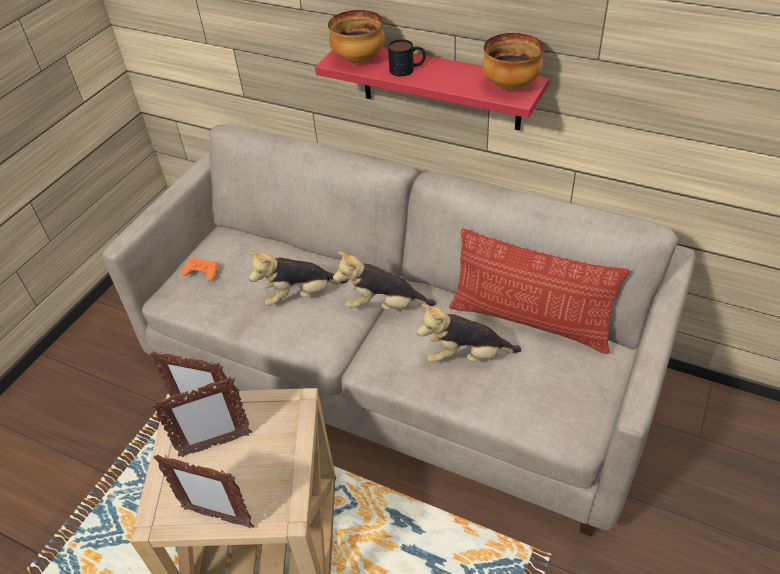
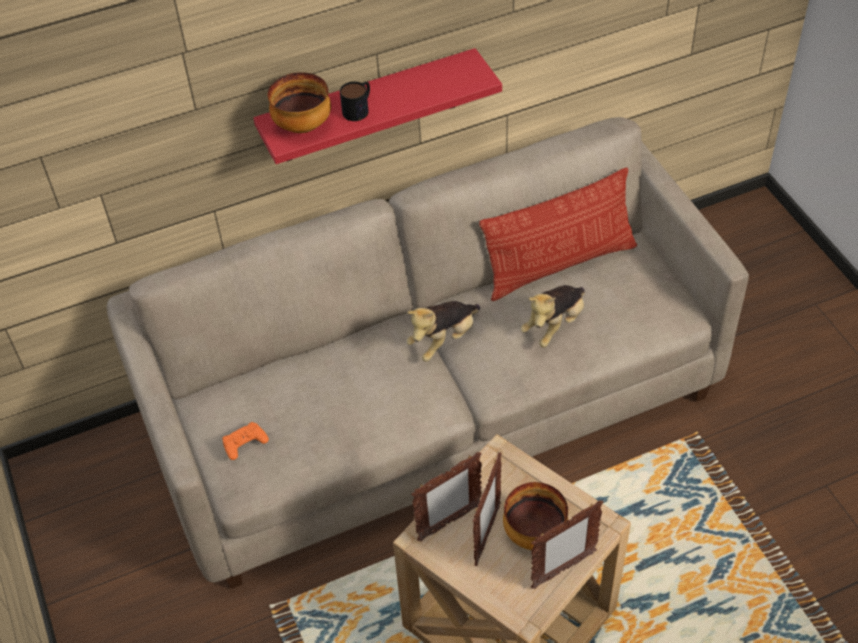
camera: 50 degrees left, 5 degrees up
plush toy [248,252,348,306] -> none
bowl [482,33,544,90] -> bowl moved to [503,482,568,550]

